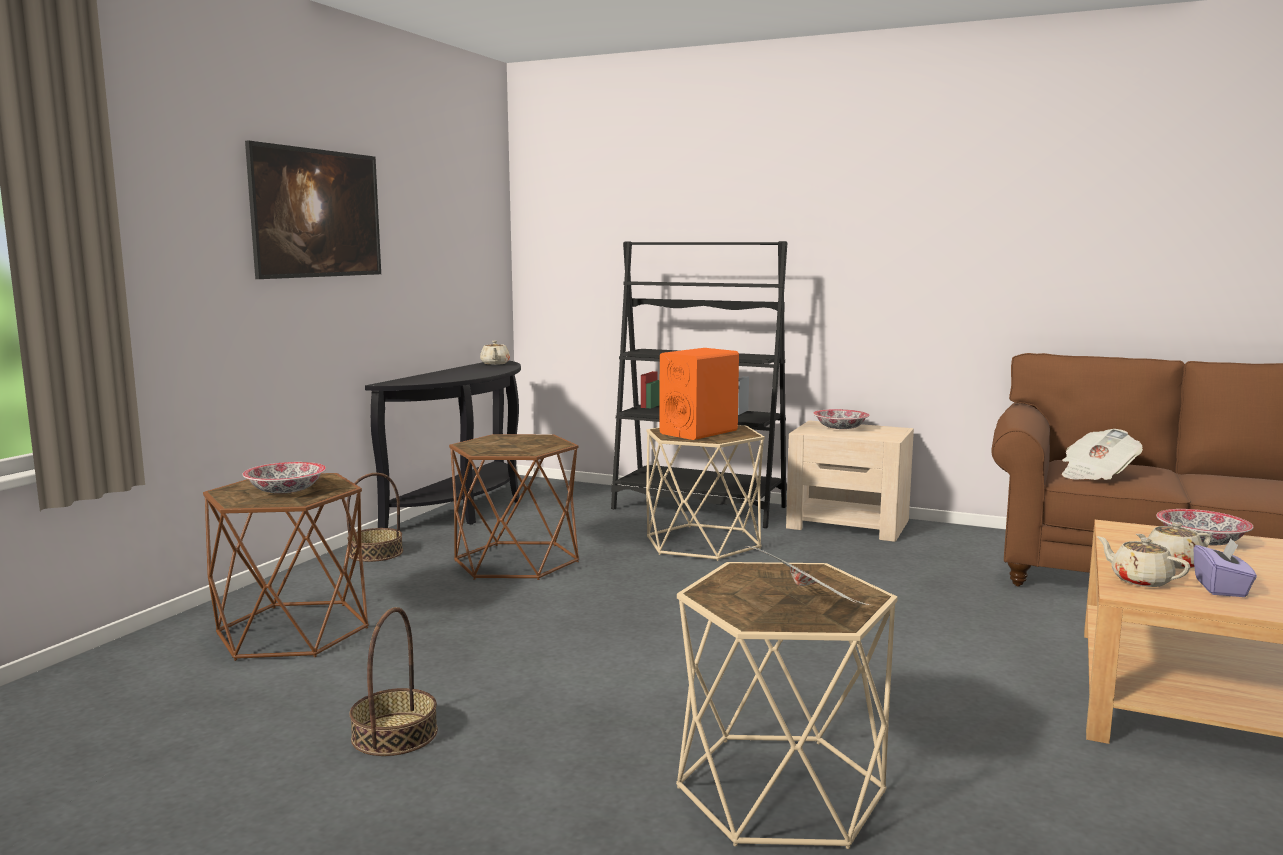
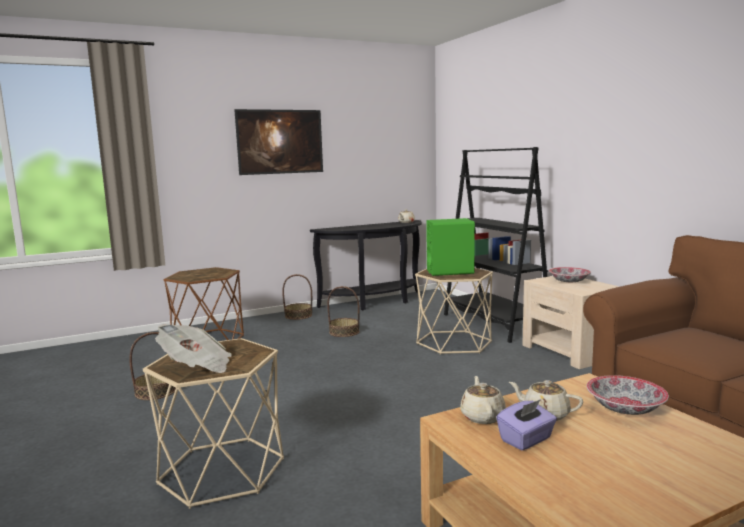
camera: 40 degrees right, 0 degrees up
bowl [242,462,326,493] -> none
brown side table [449,434,579,580] -> basket [327,286,360,337]
orange speaker [660,348,739,440] -> green speaker [426,218,475,276]
newspaper [1062,429,1143,480] -> none

